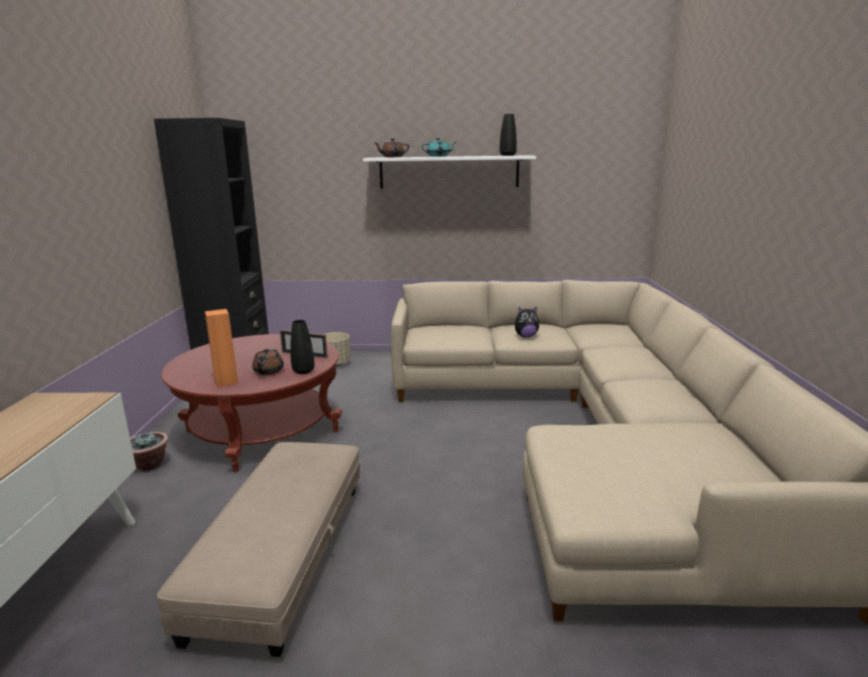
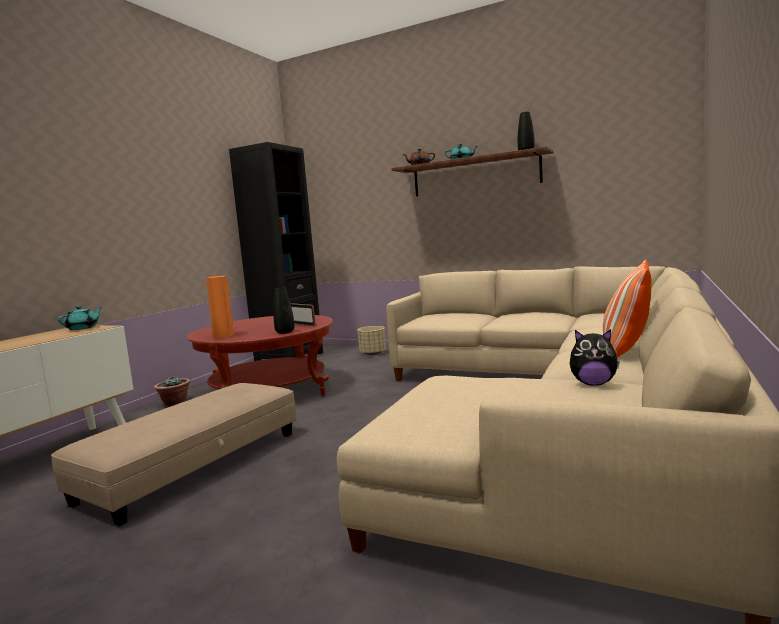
camera: 25 degrees right, 10 degrees down
brown teapot [252,349,284,375] -> none
white shelf [363,155,536,189] -> brown shelf [391,146,553,197]
plush toy [515,307,539,337] -> plush toy moved to [570,329,620,386]
none -> turquoise teapot [58,306,101,330]
none -> pillow [603,260,651,358]

